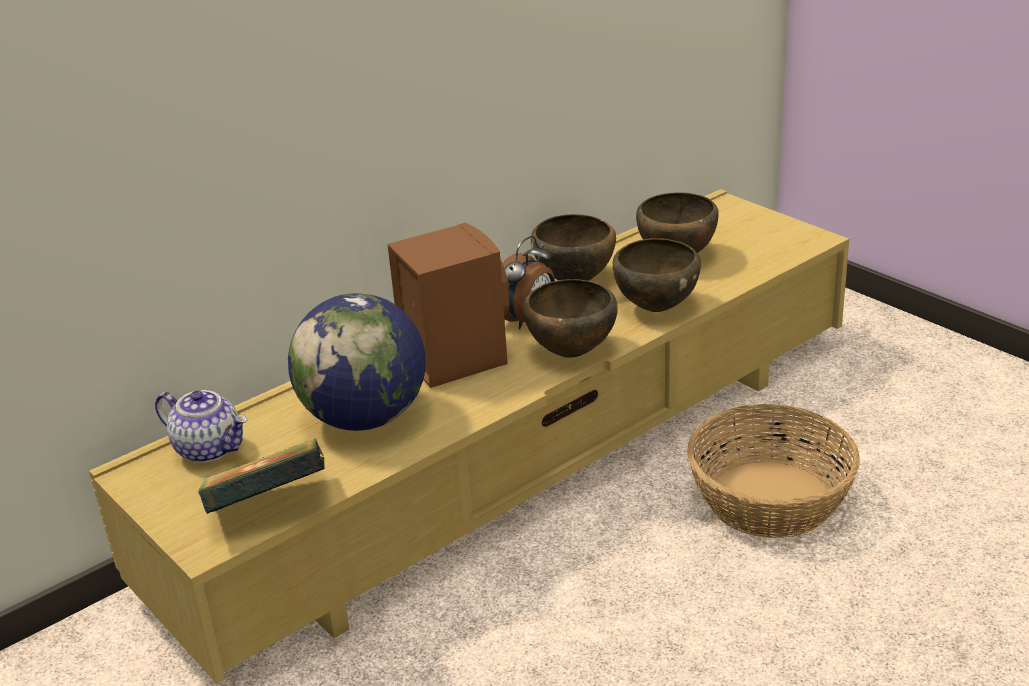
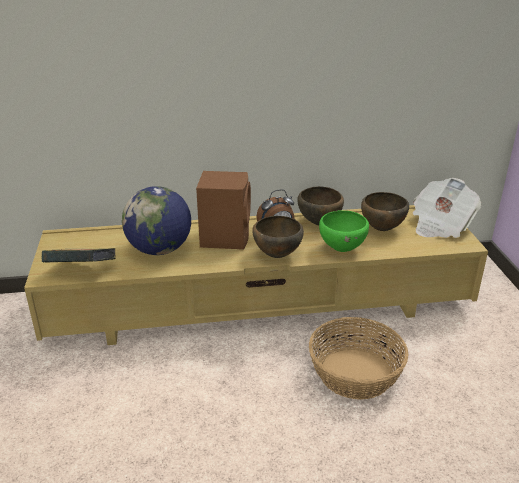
camera: 30 degrees right, 0 degrees up
teapot [155,390,248,463] -> none
brown bowl [613,238,701,312] -> green bowl [319,210,369,252]
none -> newspaper [412,178,481,238]

